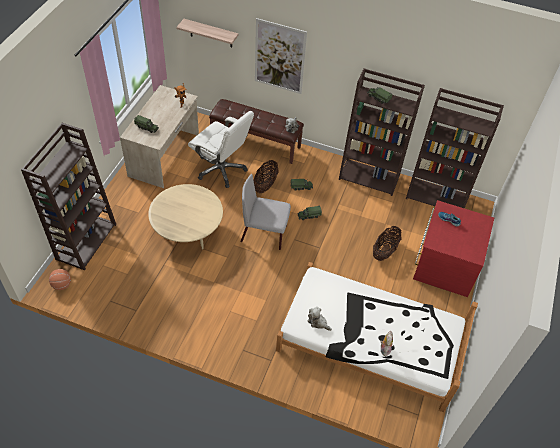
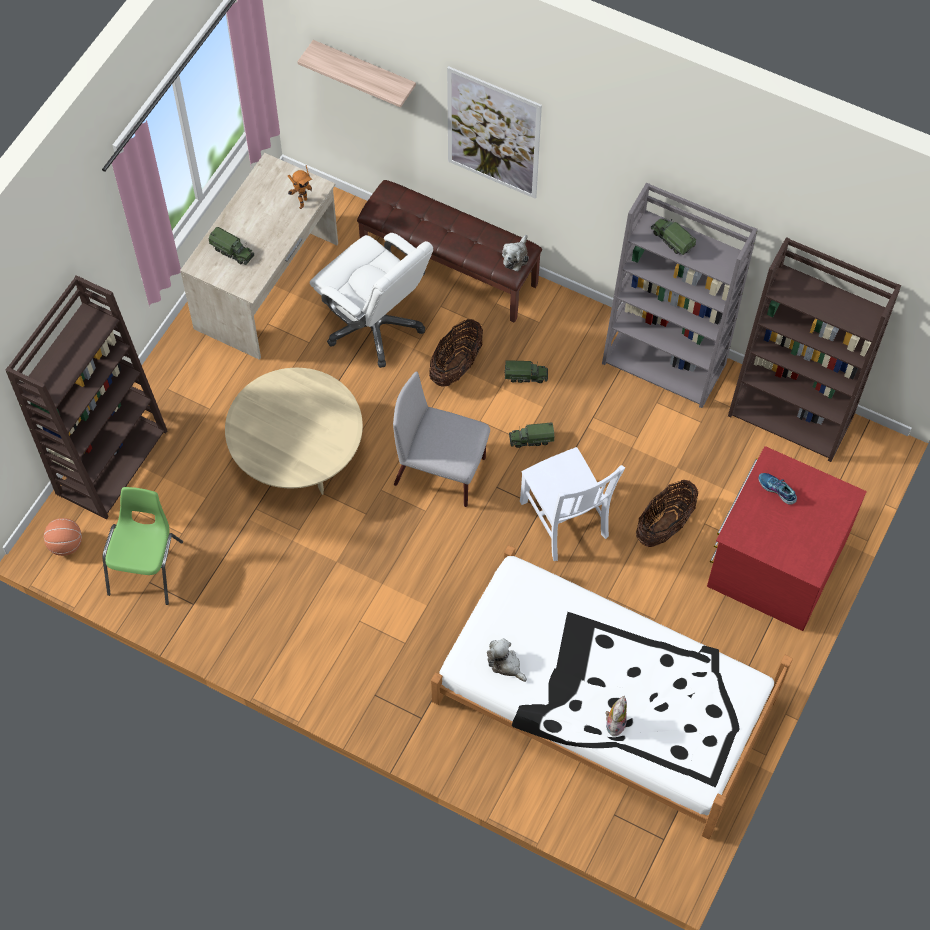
camera: 10 degrees right, 10 degrees up
brown bookcase [339,69,425,196] -> grey bookcase [602,182,758,408]
none -> green chair [102,487,183,605]
none -> white chair [520,447,625,561]

